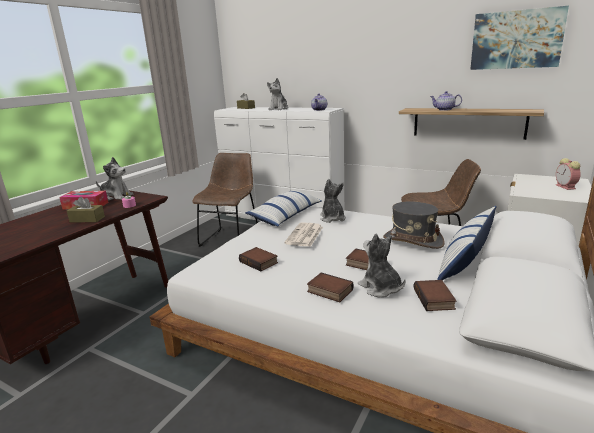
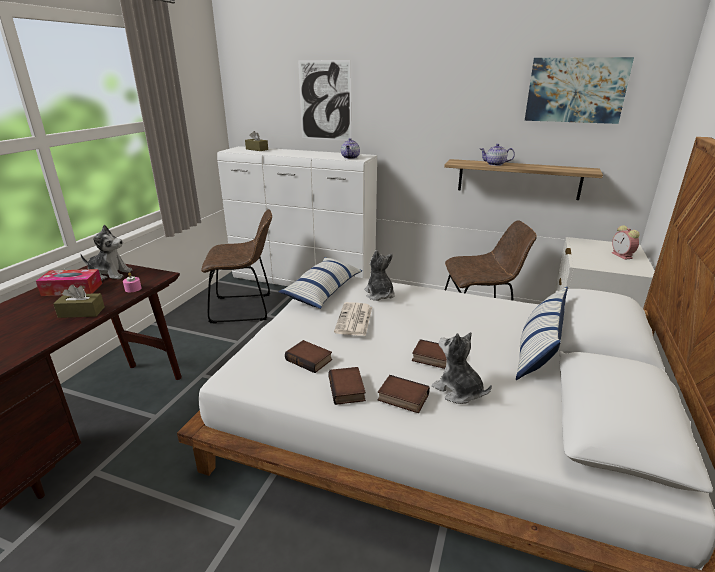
camera: 10 degrees left, 5 degrees up
brown chair [192,153,258,247] -> brown chair turned 75 degrees clockwise [201,209,272,323]
plush toy [267,78,288,110] -> none
grey hat [383,201,445,249] -> none
book [413,280,457,311] -> book moved to [329,367,366,405]
none -> picture [298,60,351,141]

